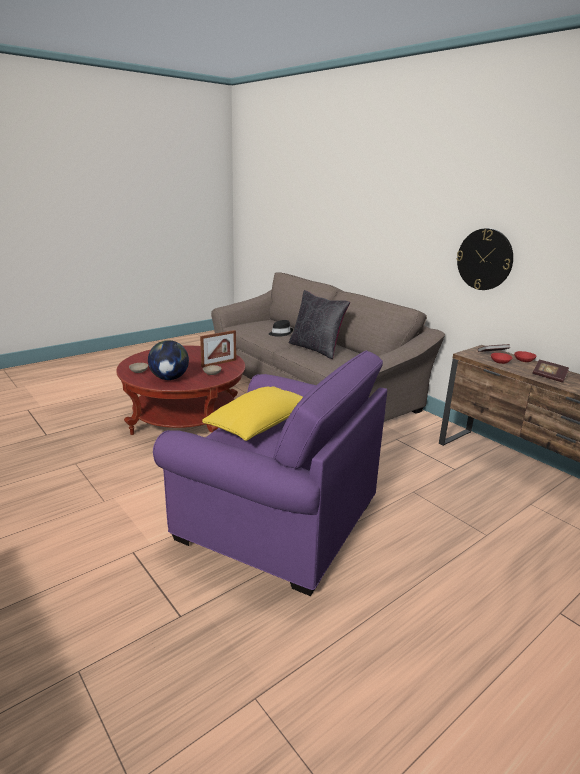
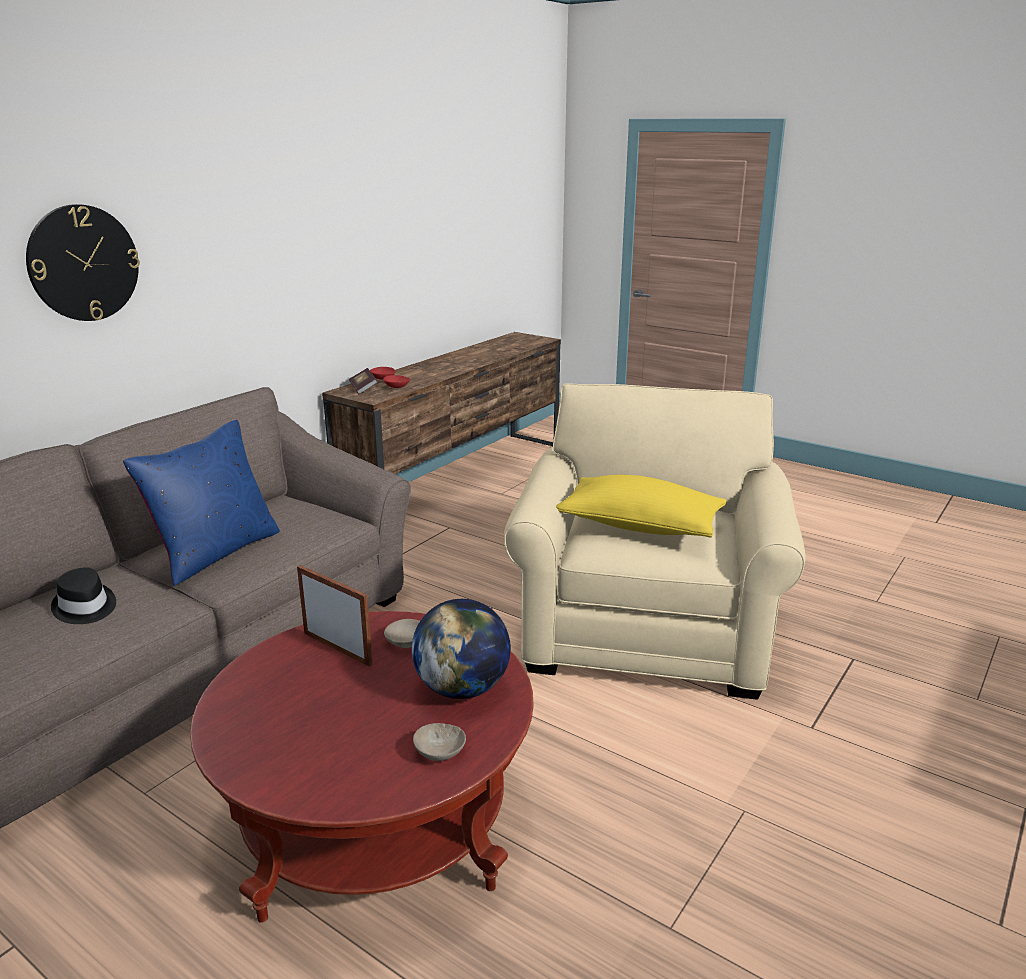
camera: 105 degrees left, 0 degrees up
purple armchair [153,350,387,596] -> beige armchair [504,383,806,700]
black pillow [289,290,350,359] -> blue pillow [123,420,280,586]
wall clock [457,228,513,290] -> wall clock moved to [26,204,140,321]
book [532,360,569,383] -> none

